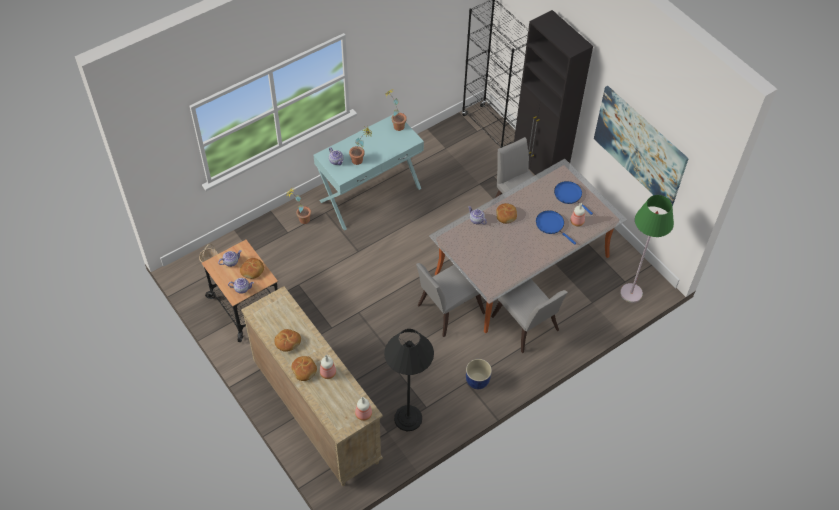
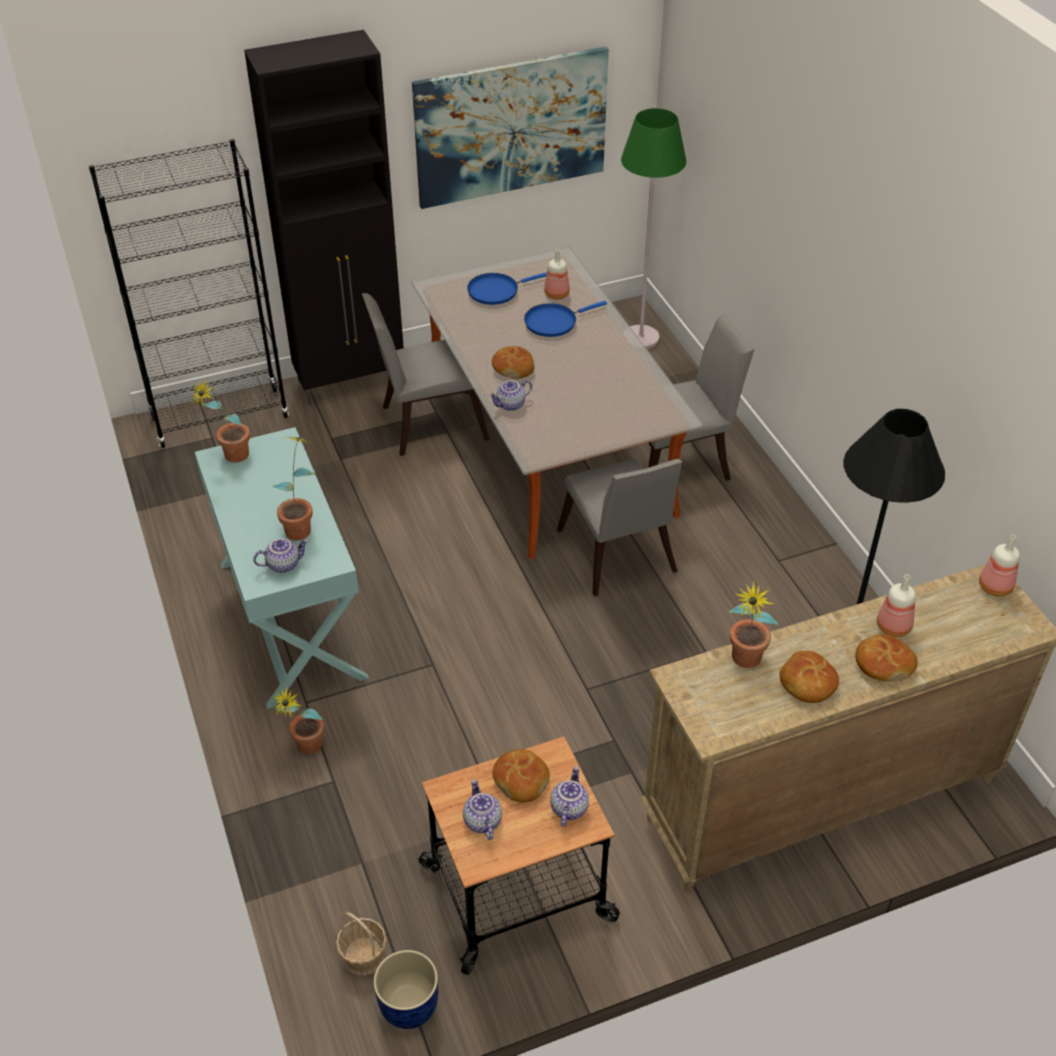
camera: 75 degrees left, 10 degrees down
blue planter [466,359,492,389] -> blue planter moved to [373,950,438,1029]
none -> potted plant [728,580,779,668]

